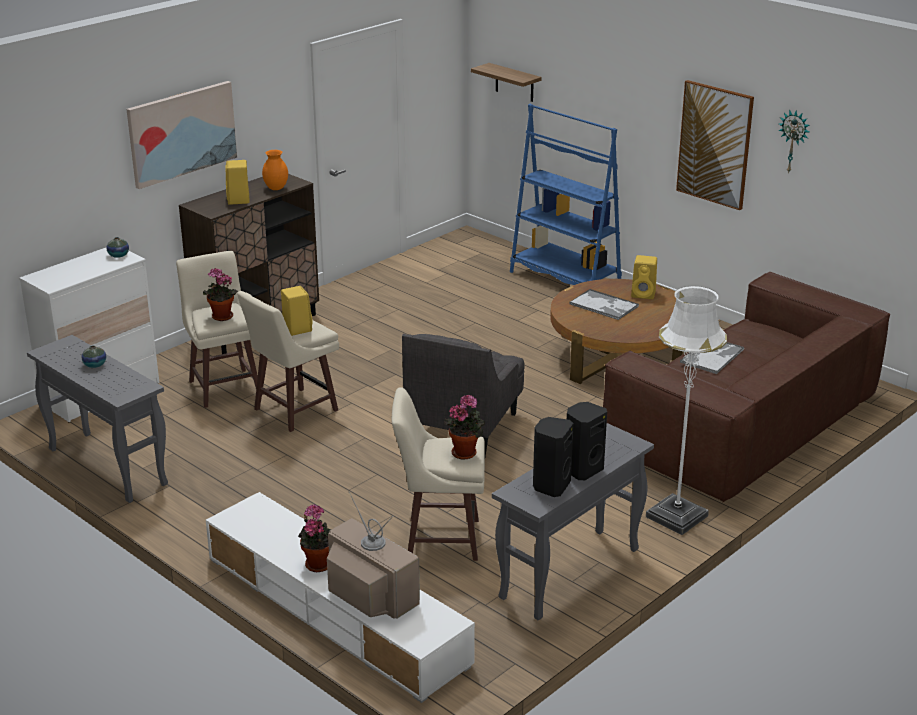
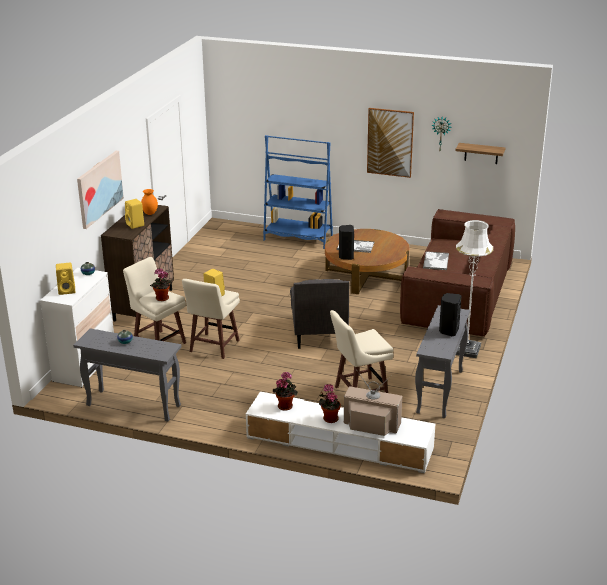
camera: 25 degrees left, 0 degrees up
potted plant [444,394,485,460] -> potted plant moved to [273,372,298,411]
shelf [471,63,542,102] -> shelf moved to [455,143,505,164]
black speaker [533,417,574,497] -> black speaker moved to [339,225,354,260]
yellow speaker [631,255,657,299] -> yellow speaker moved to [56,263,75,295]

